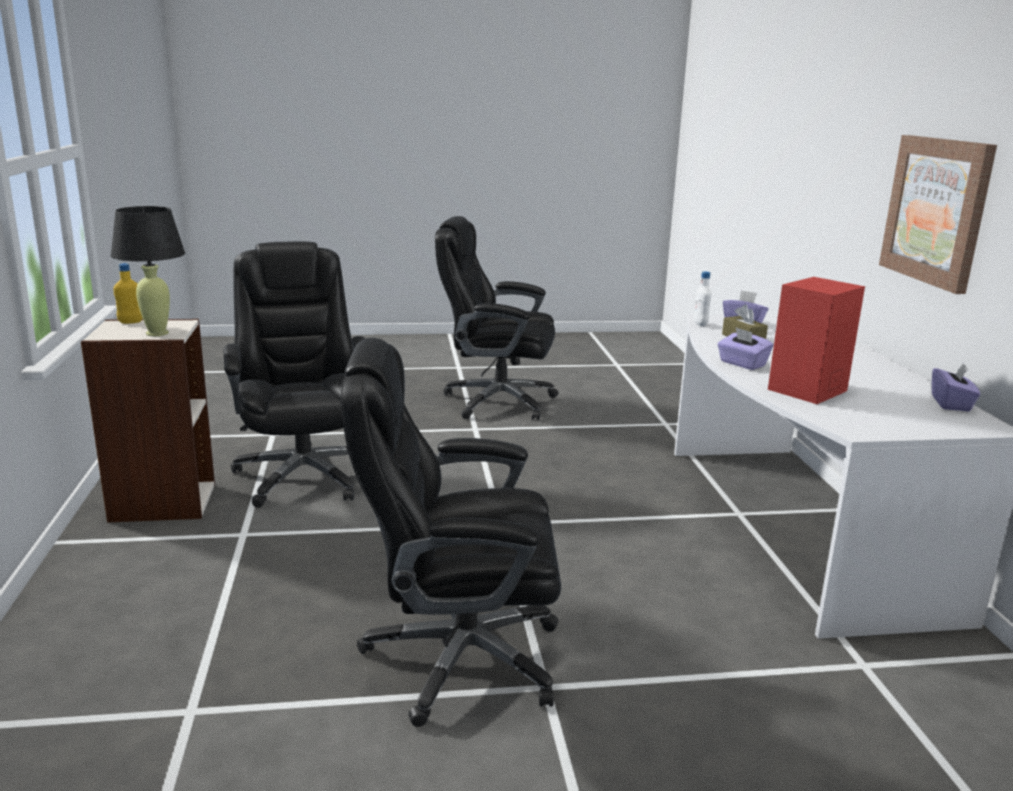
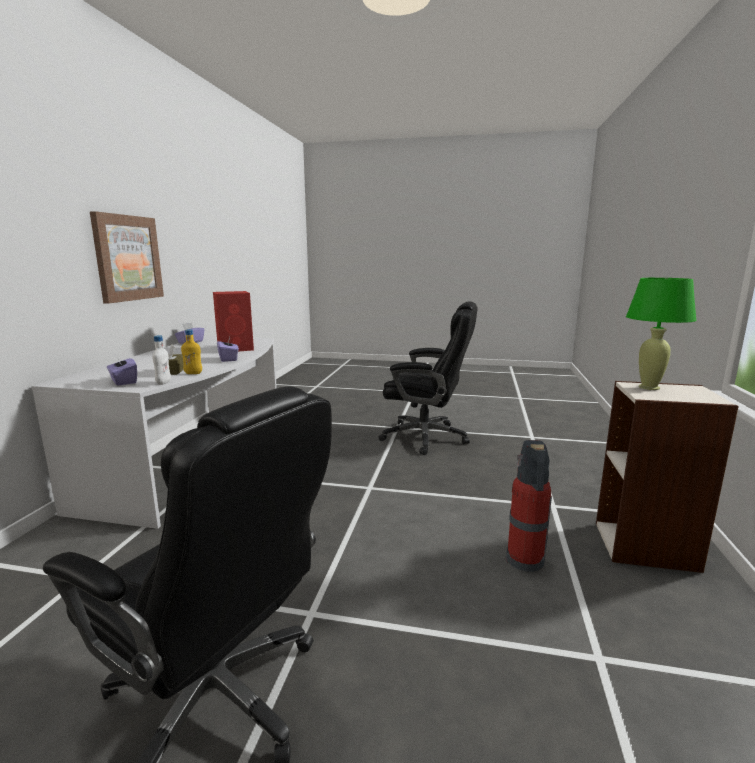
camera: 160 degrees left, 5 degrees down
black table lamp [111,206,185,336] -> green table lamp [626,278,696,390]
yellow bottle [113,263,143,324] -> yellow bottle moved to [181,329,202,374]
black office chair [224,241,365,508] -> fire extinguisher [505,440,552,572]

